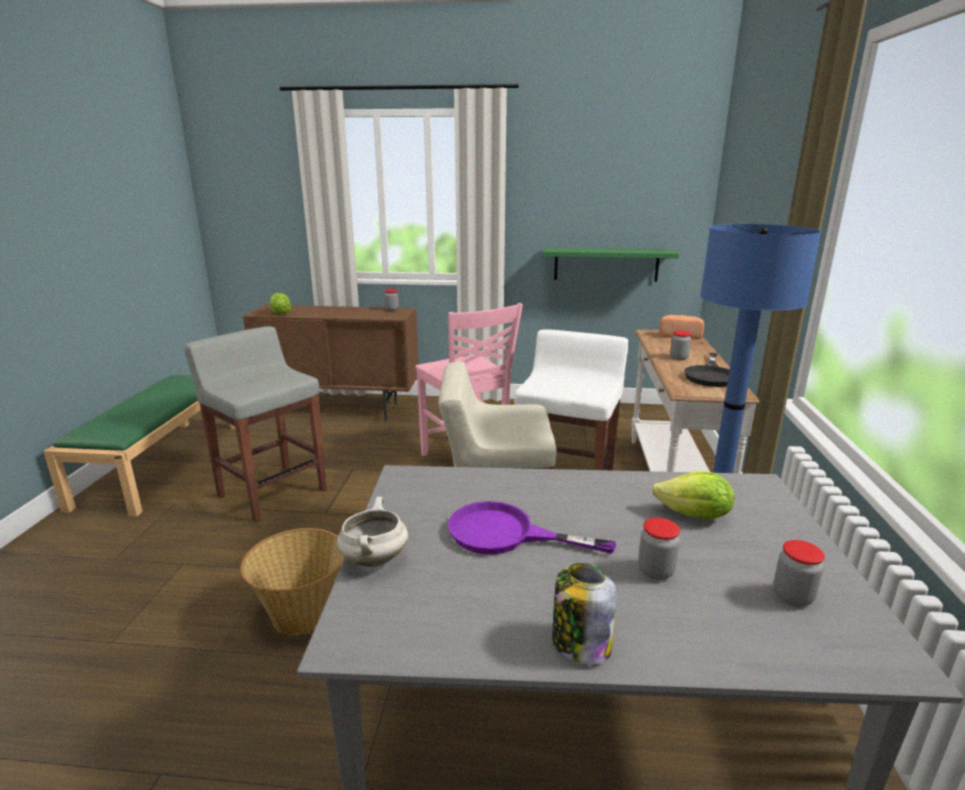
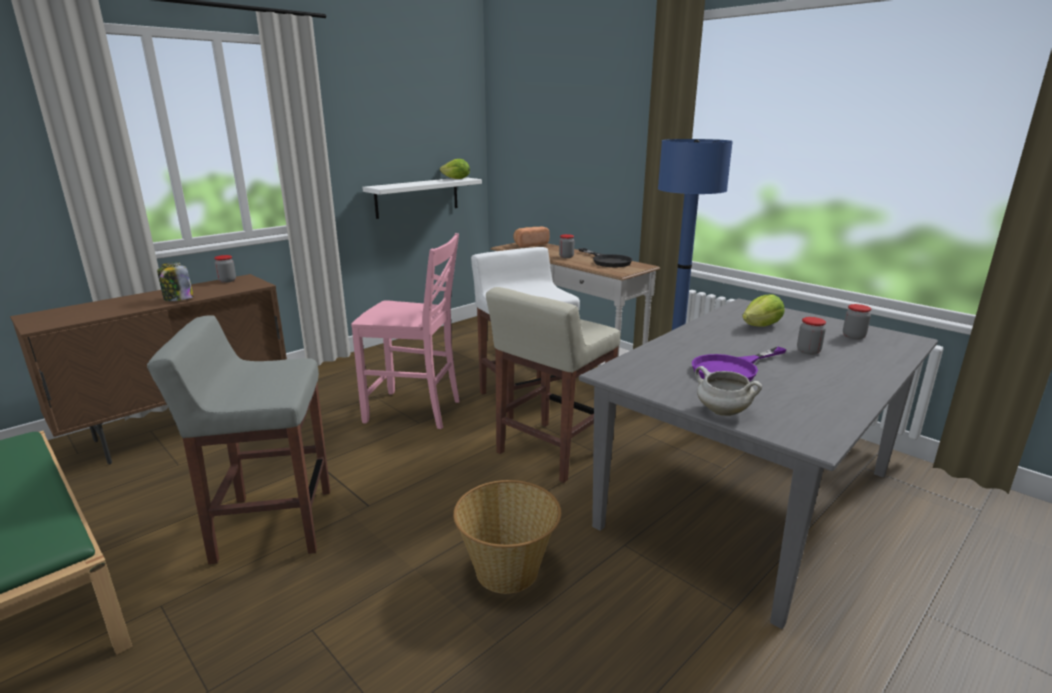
camera: 50 degrees left, 0 degrees up
lettuce [269,293,291,314] -> lettuce moved to [440,159,470,179]
green shelf [543,247,679,282] -> white shelf [362,177,482,219]
jar [552,563,616,665] -> jar moved to [157,262,194,301]

